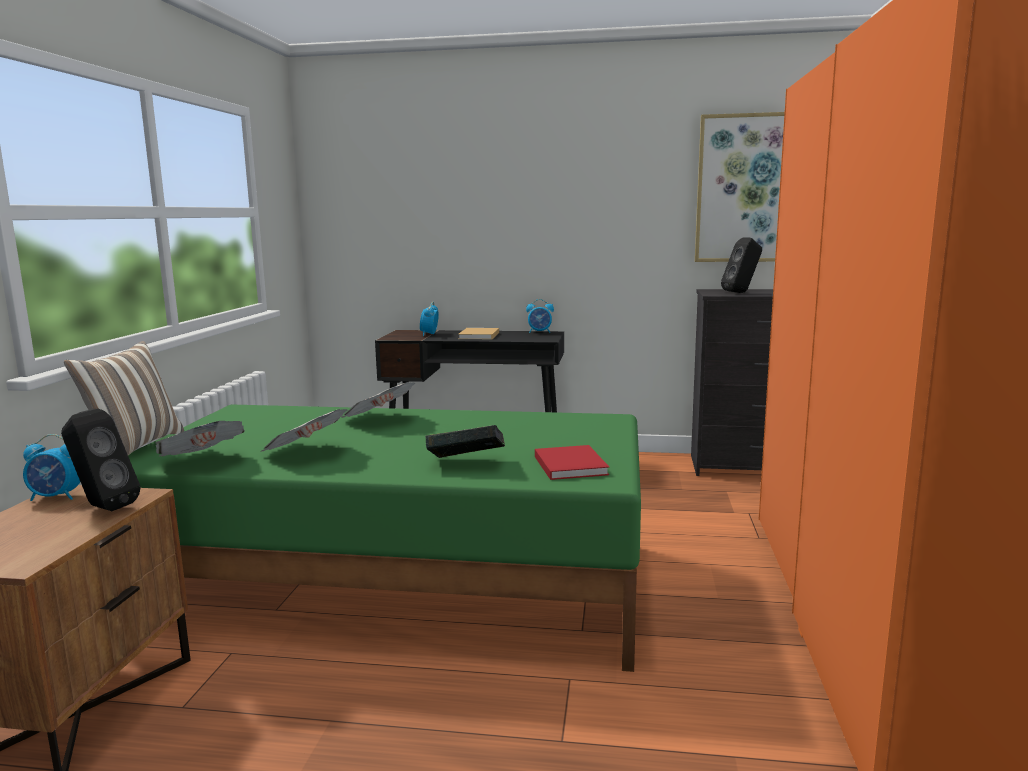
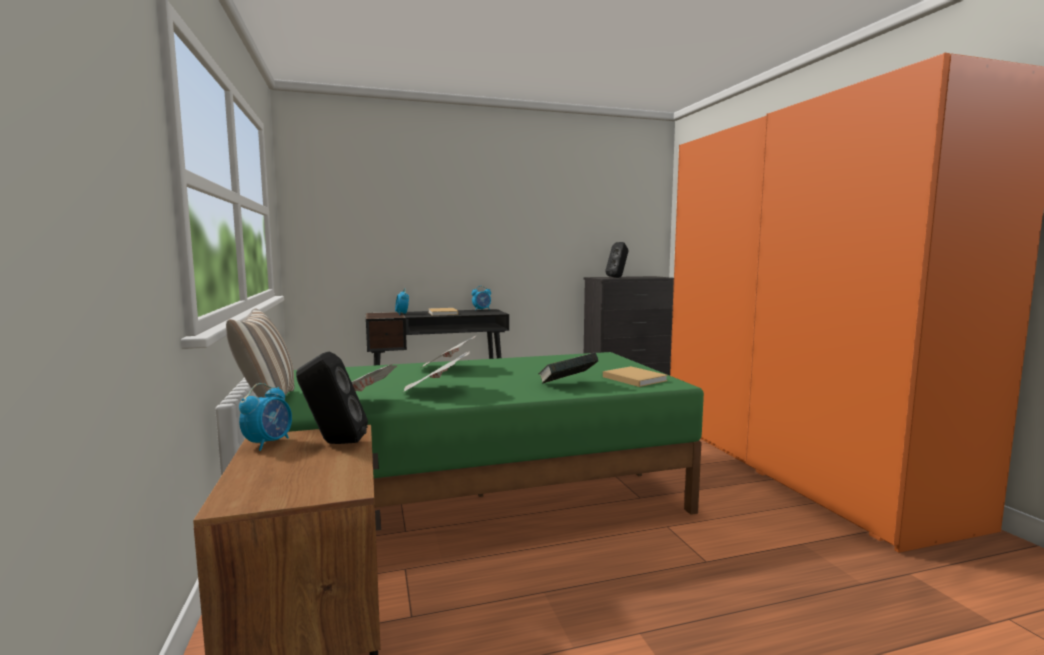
camera: 25 degrees left, 5 degrees down
alarm clock [23,434,80,501] -> alarm clock turned 45 degrees counterclockwise [239,383,292,451]
red book [535,445,609,480] -> beige book [603,366,668,387]
picture [695,112,785,262] -> none

